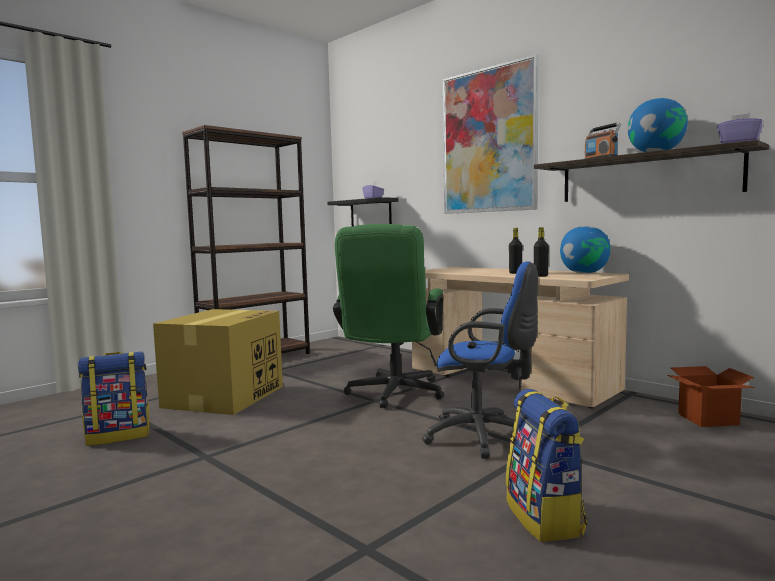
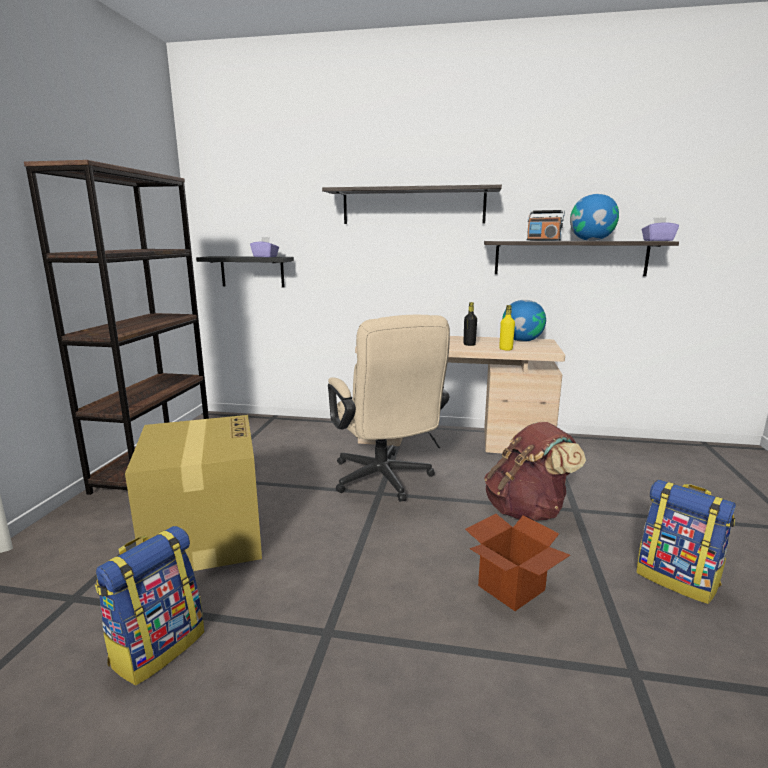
camera: 35 degrees left, 10 degrees up
green office chair [333,224,444,409] -> beige office chair [328,315,450,502]
blue office chair [422,262,538,459] -> brown backpack [484,422,586,521]
picture [443,54,539,214] -> shelf [322,185,502,224]
black bottle [534,227,549,277] -> yellow bottle [499,305,515,350]
cardboard box [667,366,756,427] -> cardboard box moved to [465,514,570,611]

